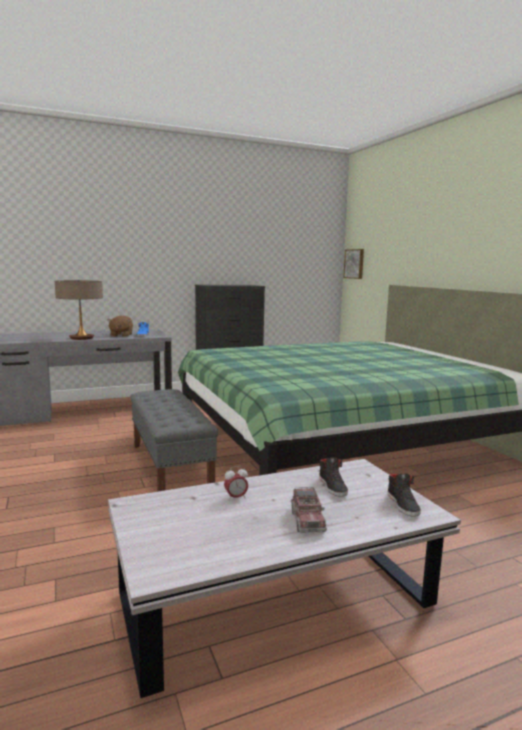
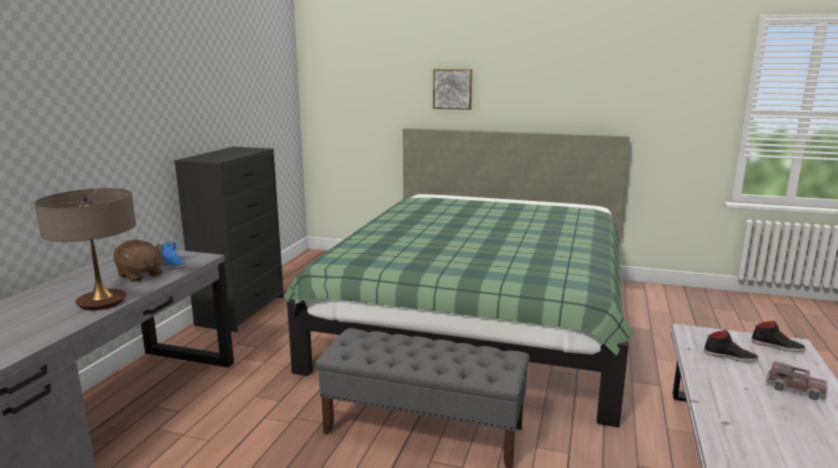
camera: 50 degrees left, 5 degrees up
alarm clock [224,466,248,500] -> none
picture [343,249,364,279] -> picture moved to [433,69,472,110]

